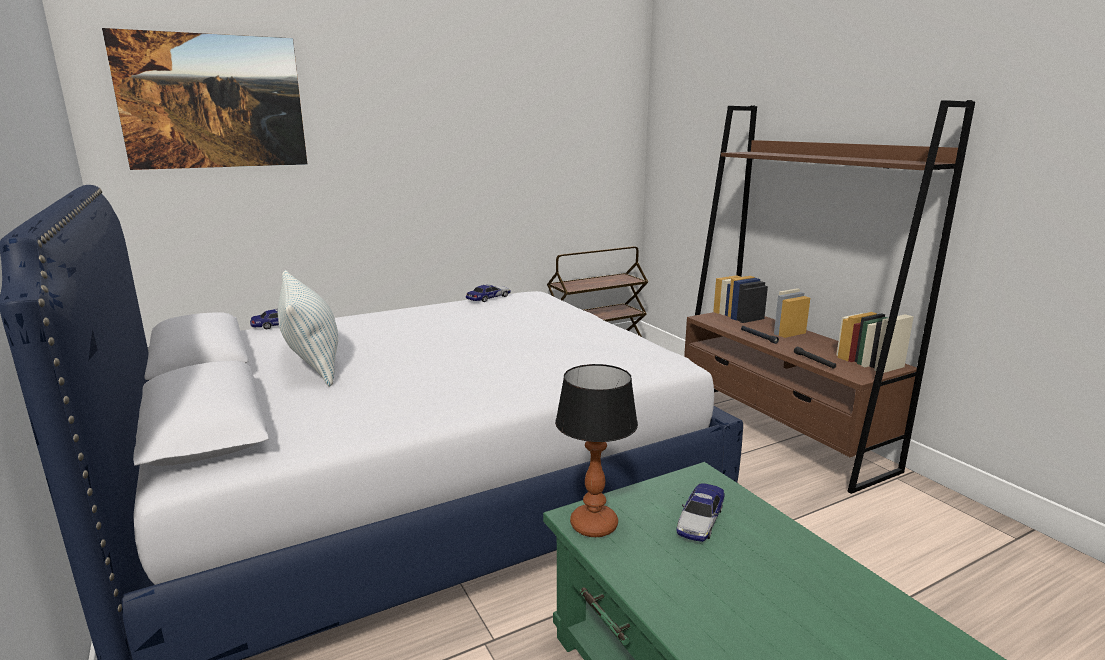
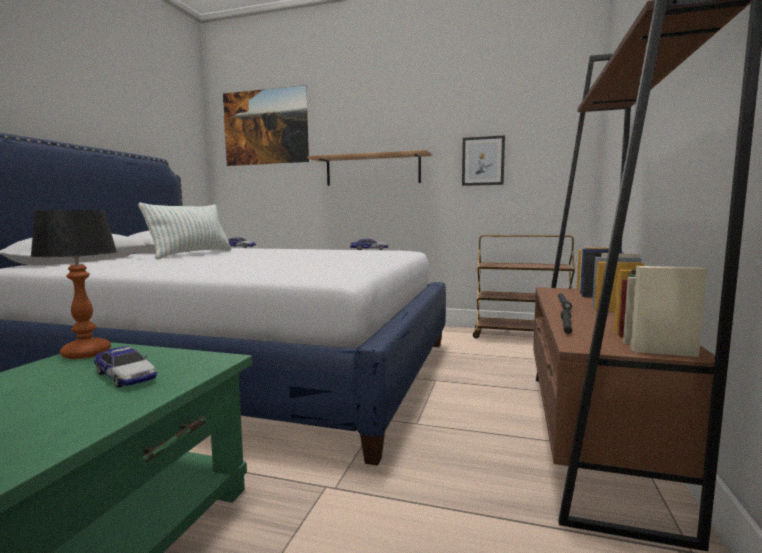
camera: 45 degrees right, 10 degrees down
toy car [677,483,725,542] -> toy car turned 120 degrees counterclockwise [94,346,157,388]
none -> shelf [307,150,432,186]
none -> picture [462,135,505,186]

